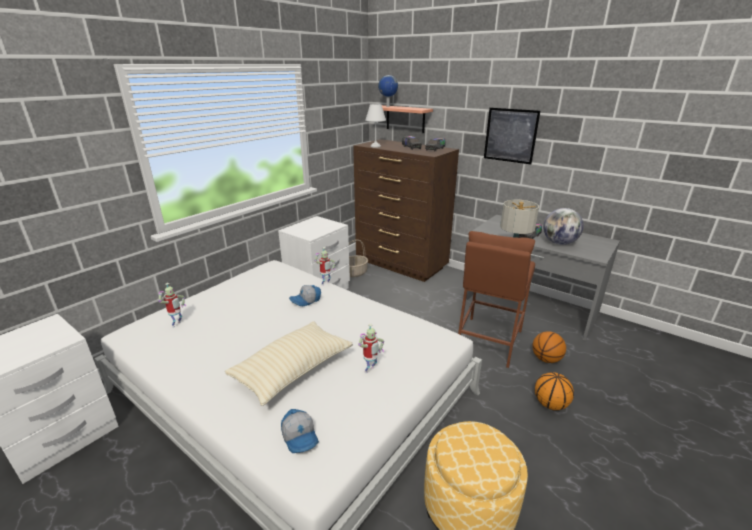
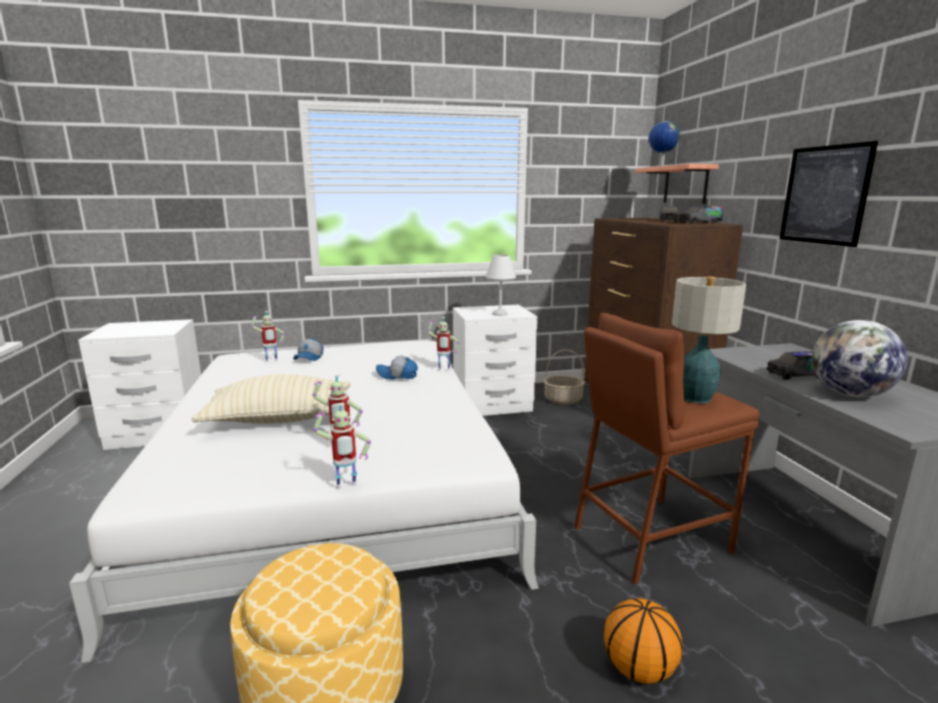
camera: 40 degrees right, 10 degrees down
cap [281,409,319,453] -> cap moved to [293,338,323,361]
white table lamp [366,104,386,148] -> white table lamp moved to [486,254,516,316]
basketball [532,331,566,363] -> none
none -> toy robot [313,402,371,488]

